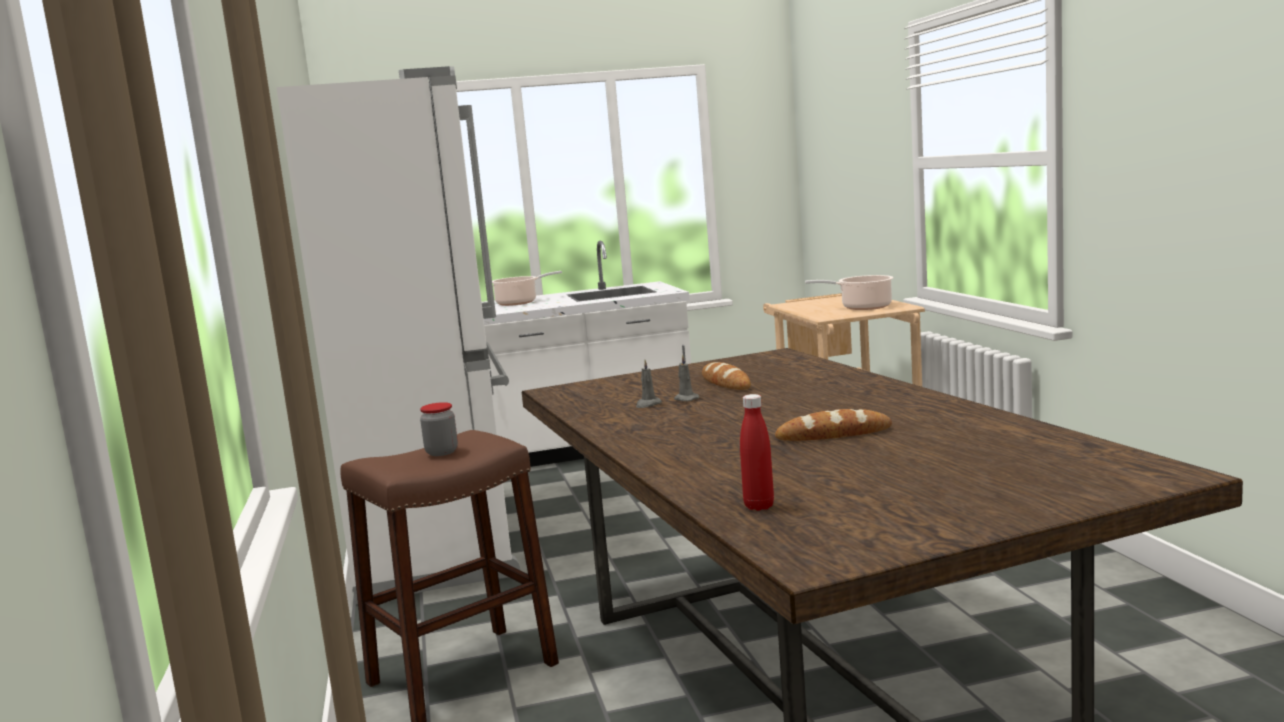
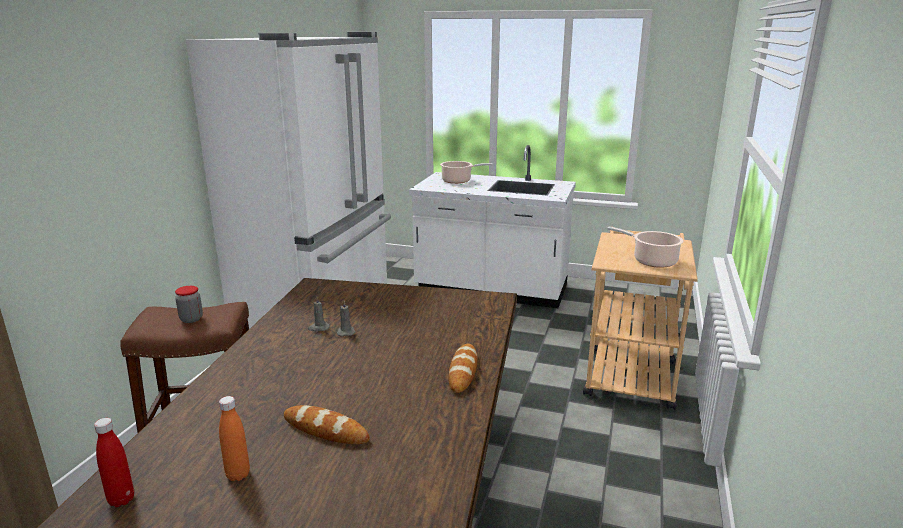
camera: 30 degrees right, 10 degrees up
bread [702,362,751,390] -> bread moved to [449,344,477,393]
none -> orange bottle [219,396,250,481]

